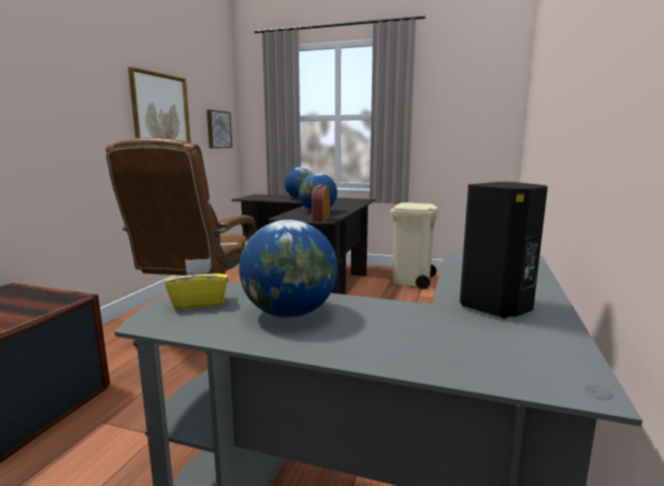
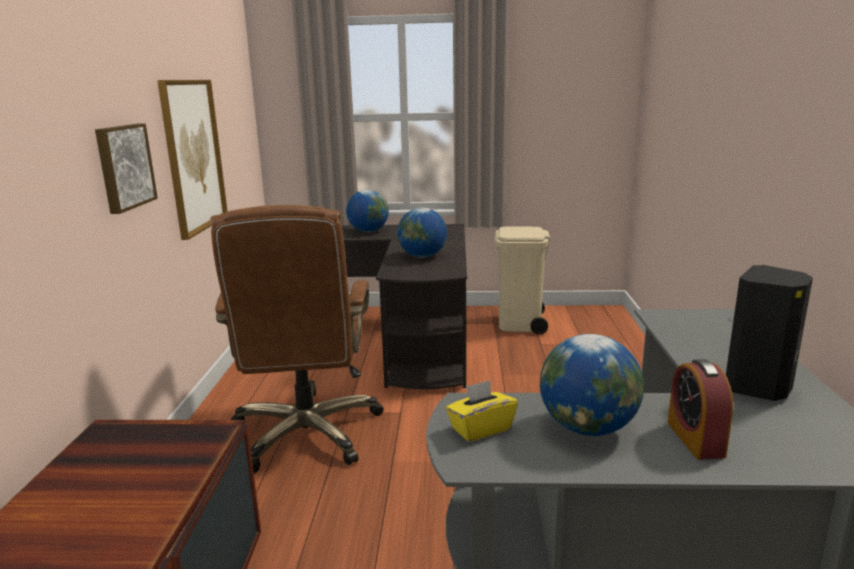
camera: 15 degrees left, 5 degrees up
picture [207,110,232,148] -> picture moved to [95,123,158,214]
alarm clock [312,184,330,222] -> alarm clock moved to [668,359,733,460]

